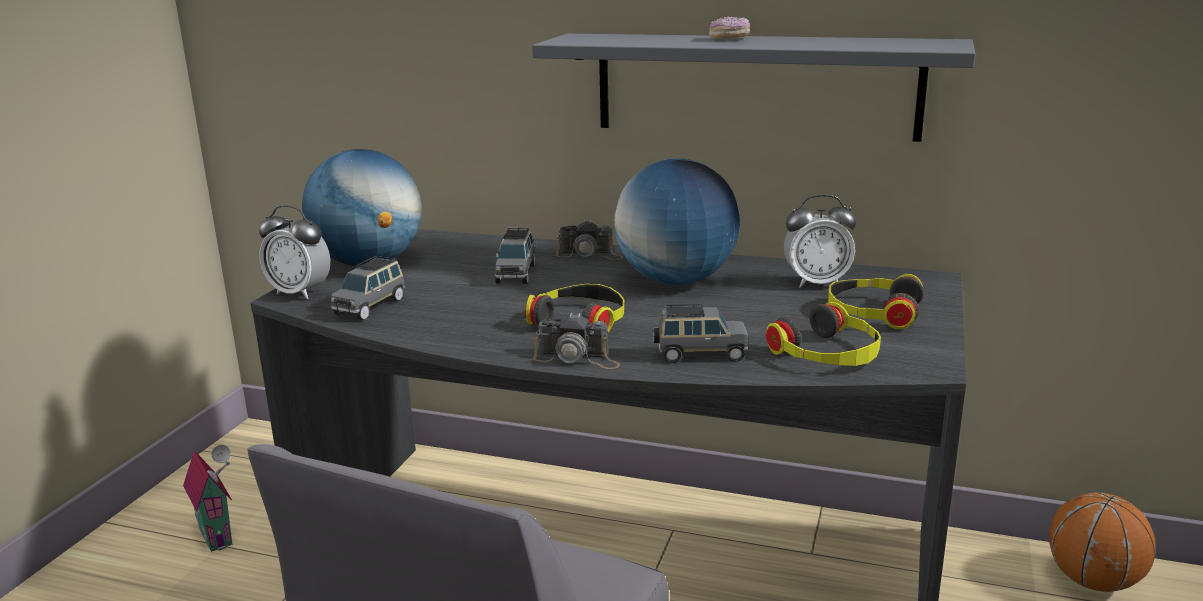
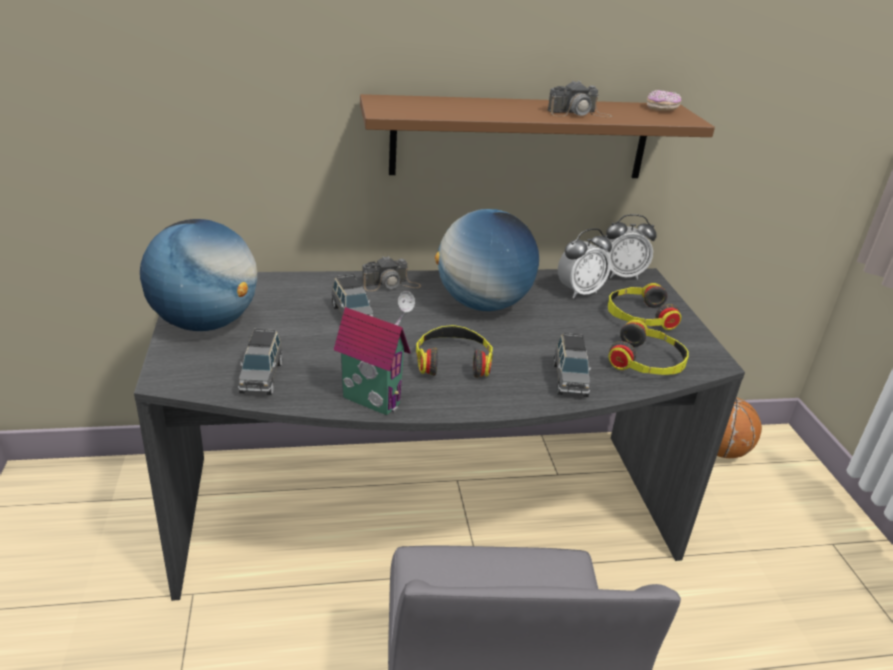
camera: 30 degrees left, 10 degrees up
toy house [183,445,232,552] -> toy house moved to [334,291,415,415]
alarm clock [259,205,330,299] -> alarm clock moved to [604,214,657,280]
grey shelf [532,34,975,142] -> brown shelf [360,94,715,178]
camera [534,313,620,369] -> camera moved to [548,80,612,117]
grey toy car [654,304,749,363] -> grey toy car turned 120 degrees clockwise [554,333,591,397]
donut [709,16,750,39] -> donut moved to [647,90,681,111]

